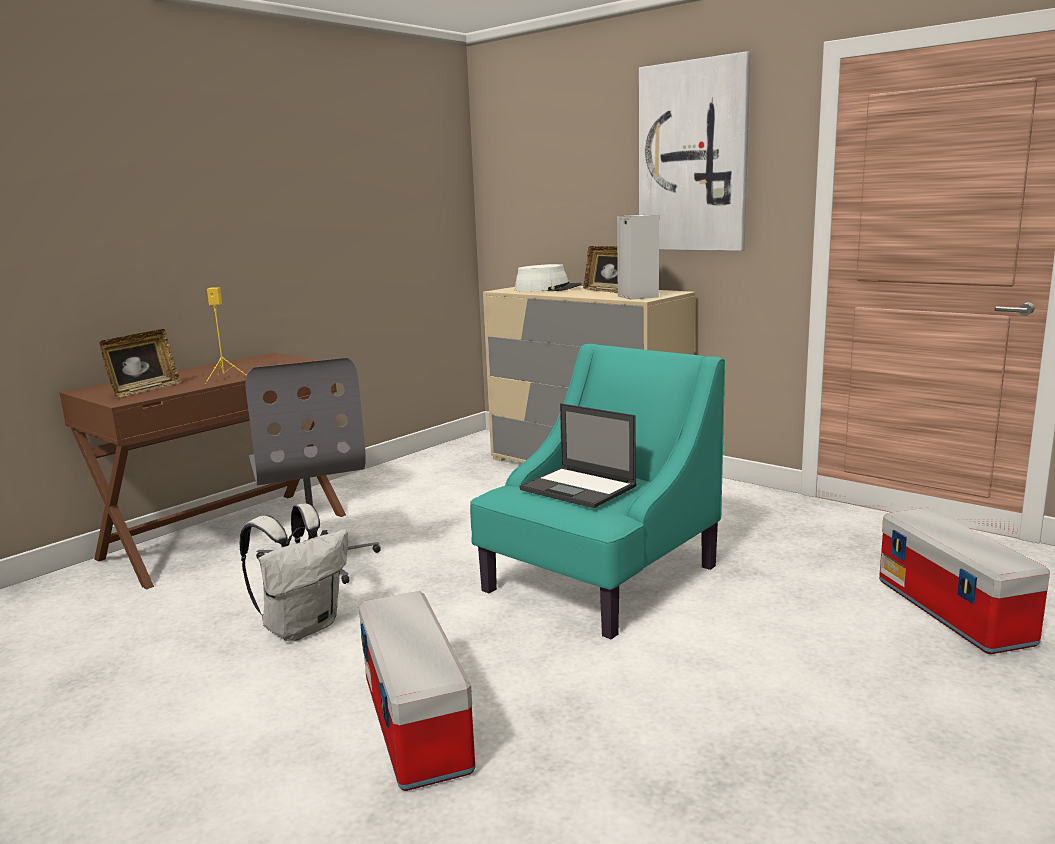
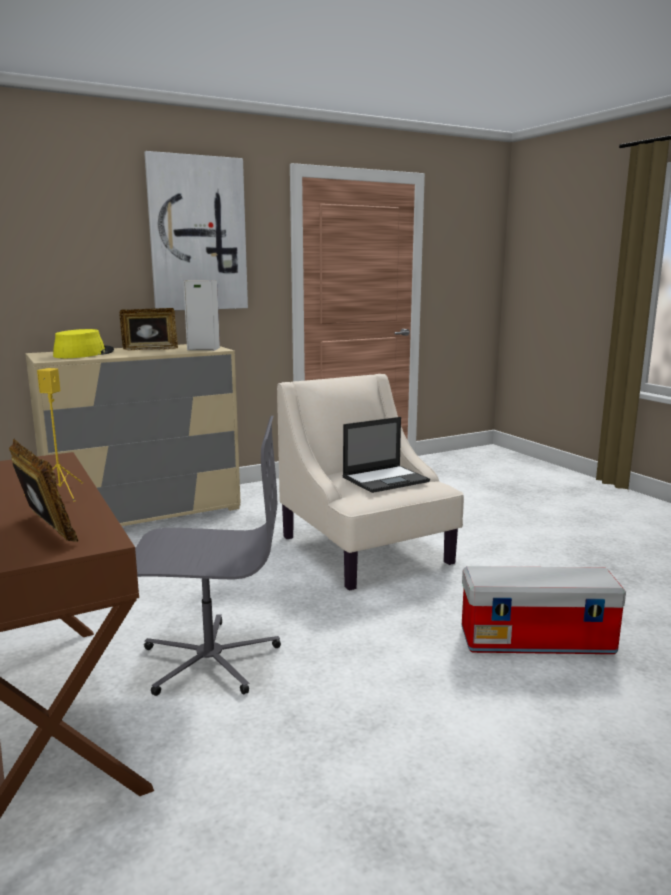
camera: 70 degrees left, 0 degrees up
white backpack [240,504,348,642] -> none
turquoise armchair [470,344,725,639] -> beige armchair [277,374,464,591]
white hat [515,264,582,292] -> yellow hat [53,329,114,358]
storage box [879,508,1050,654] -> none

